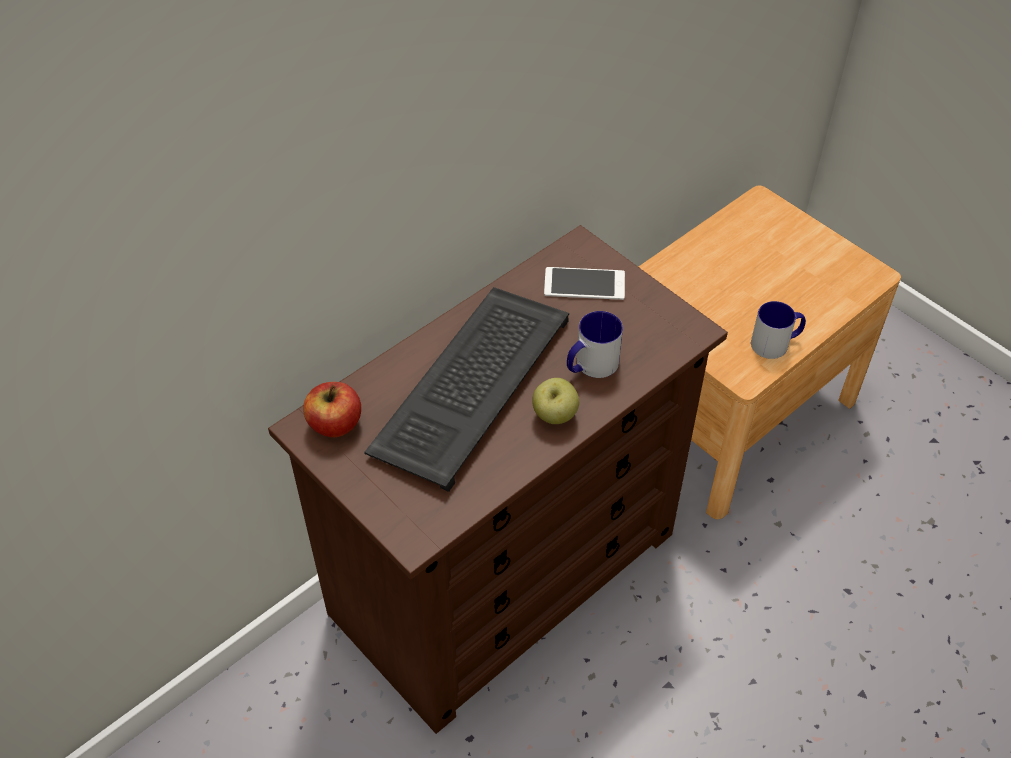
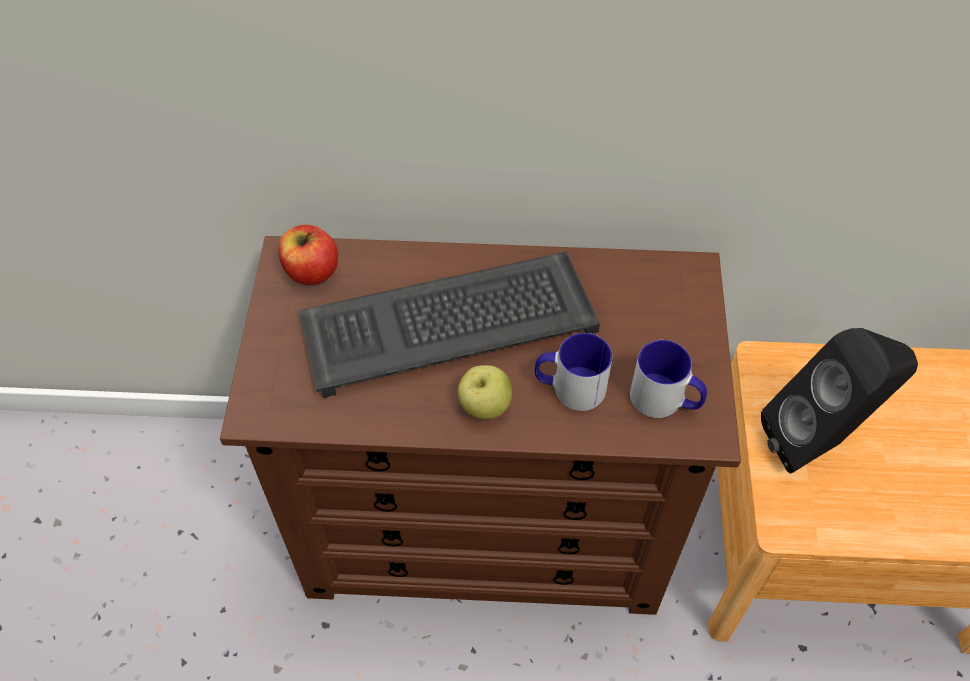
camera: 45 degrees right, 5 degrees up
phone [544,267,625,300] -> none
mug [751,301,806,359] -> mug moved to [630,340,707,418]
none -> black speaker [761,328,918,474]

